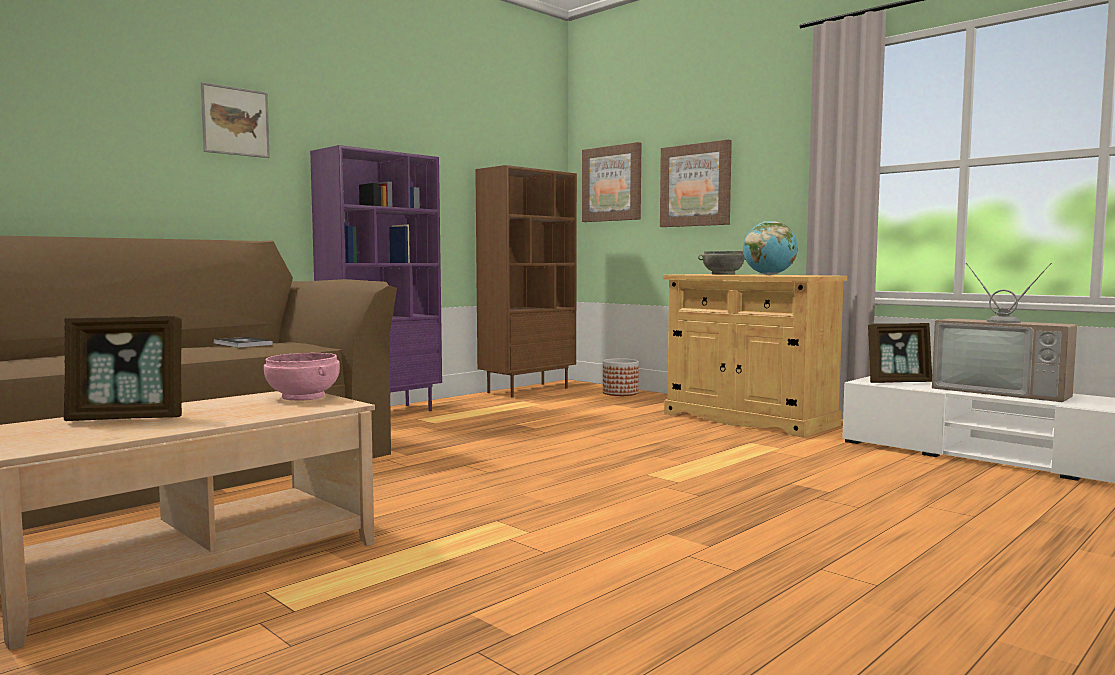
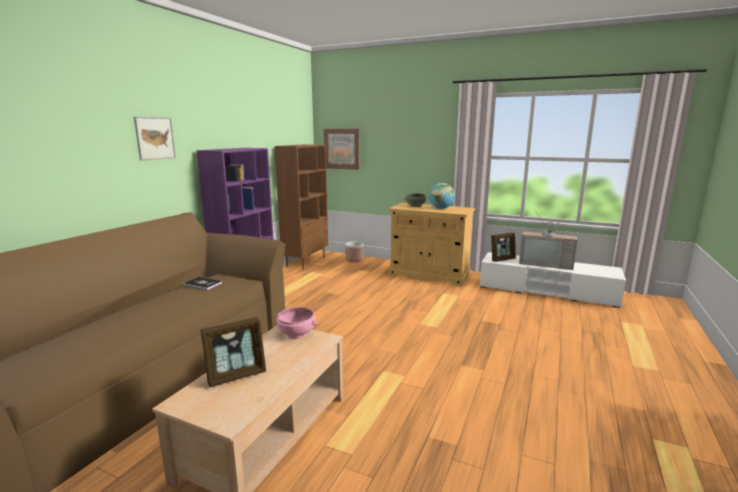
camera: 20 degrees left, 10 degrees up
picture [660,140,732,227] -> none

